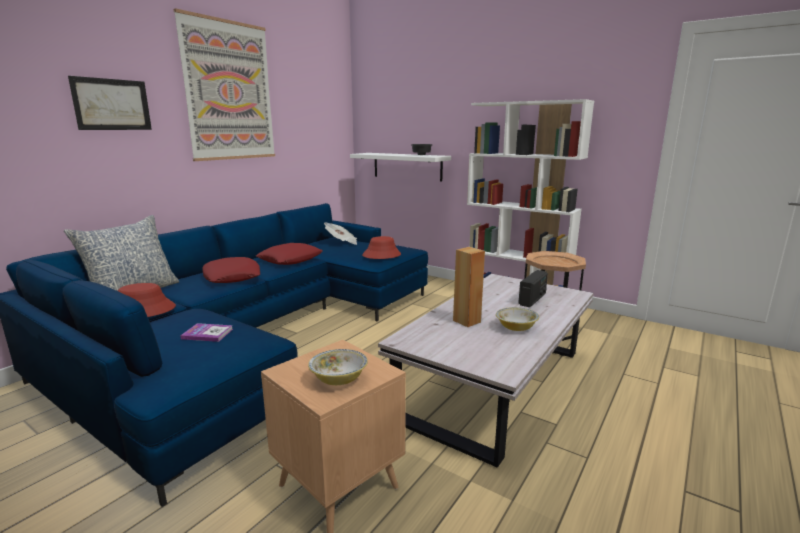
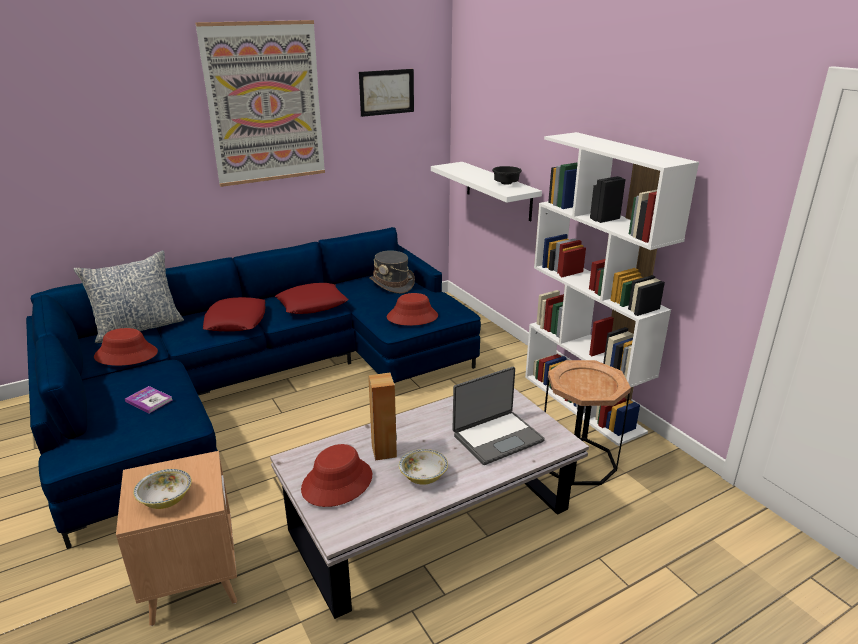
camera: 25 degrees right, 10 degrees up
picture [68,76,152,130] -> picture moved to [359,69,414,117]
newspaper [324,222,357,245] -> grey hat [369,250,415,294]
radio [518,270,548,307] -> laptop [453,367,545,465]
none -> red hat [301,444,372,507]

